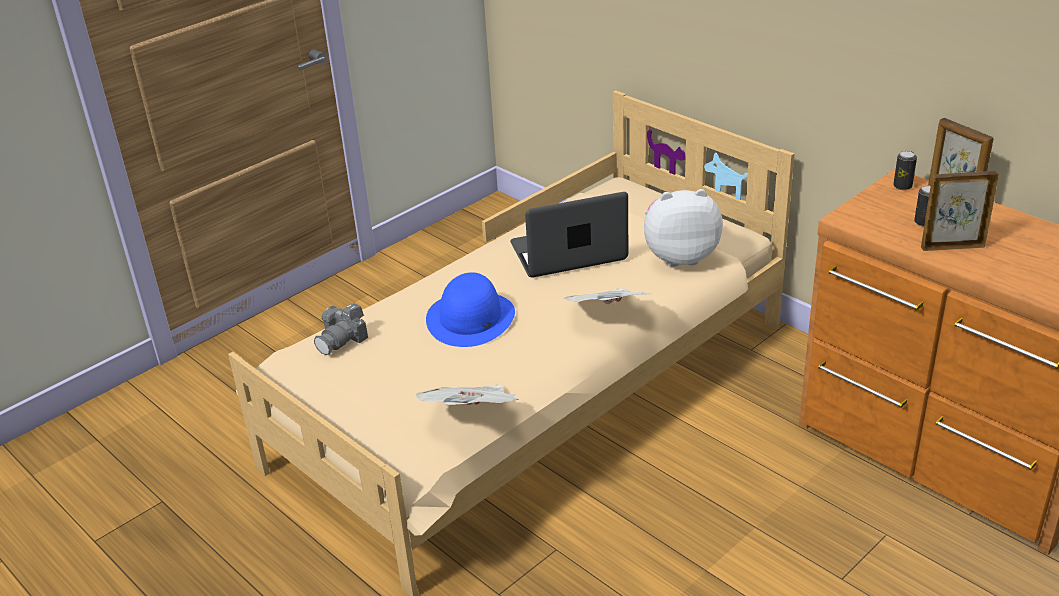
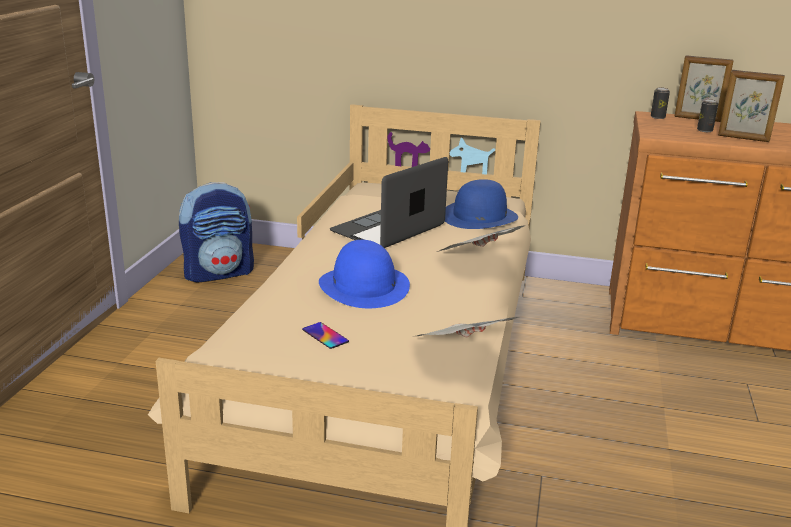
camera: 35 degrees left, 10 degrees down
camera [314,303,368,355] -> none
plush toy [644,189,723,267] -> blue hat [445,179,518,229]
picture frame [921,171,999,251] -> picture frame turned 120 degrees counterclockwise [718,70,785,142]
none -> backpack [179,182,254,283]
none -> phone [302,322,349,349]

